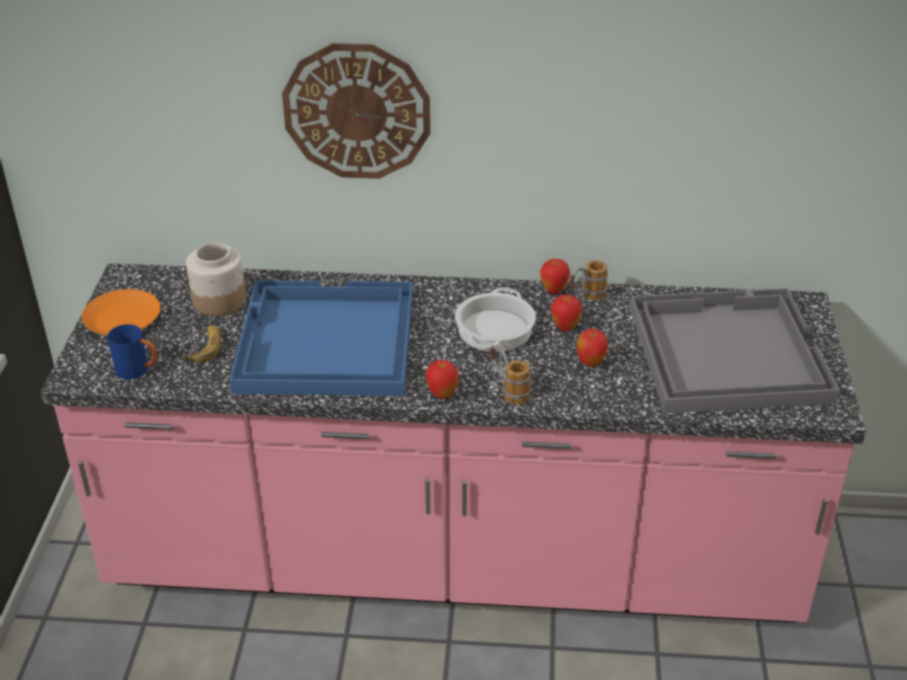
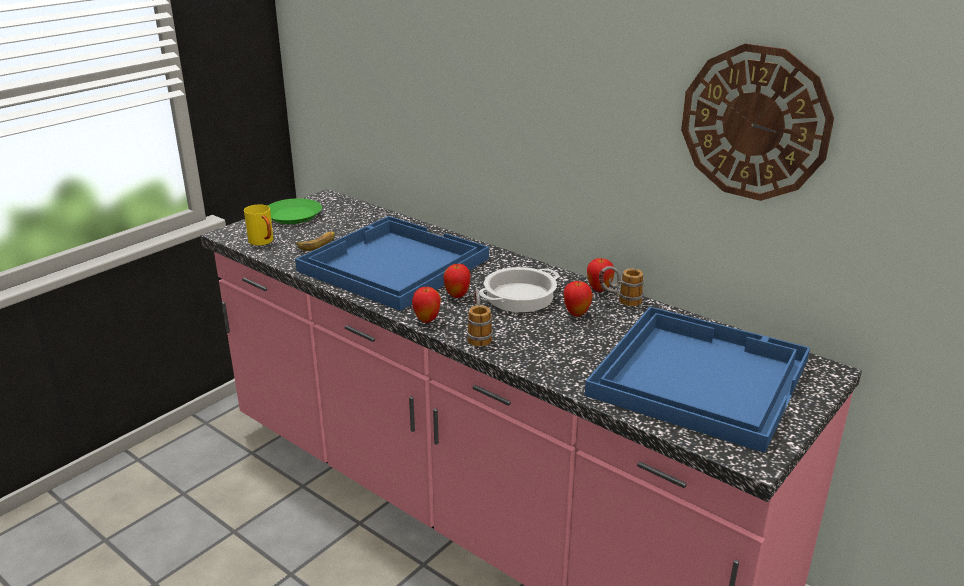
camera: 35 degrees right, 10 degrees down
orange plate [82,289,160,335] -> green plate [268,198,322,224]
blue mug [107,324,157,380] -> yellow mug [244,204,273,245]
jar [186,243,246,316] -> none
wall clock [282,43,430,179] -> wall clock moved to [681,43,834,201]
apple [577,328,608,367] -> apple moved to [443,264,471,298]
grey tray [630,288,840,413] -> blue tray [585,307,810,453]

